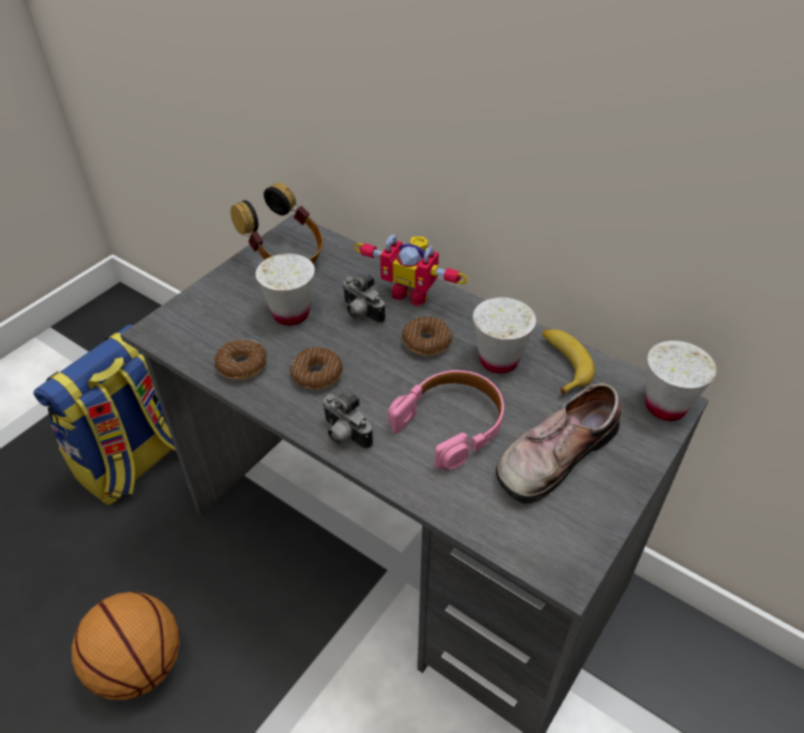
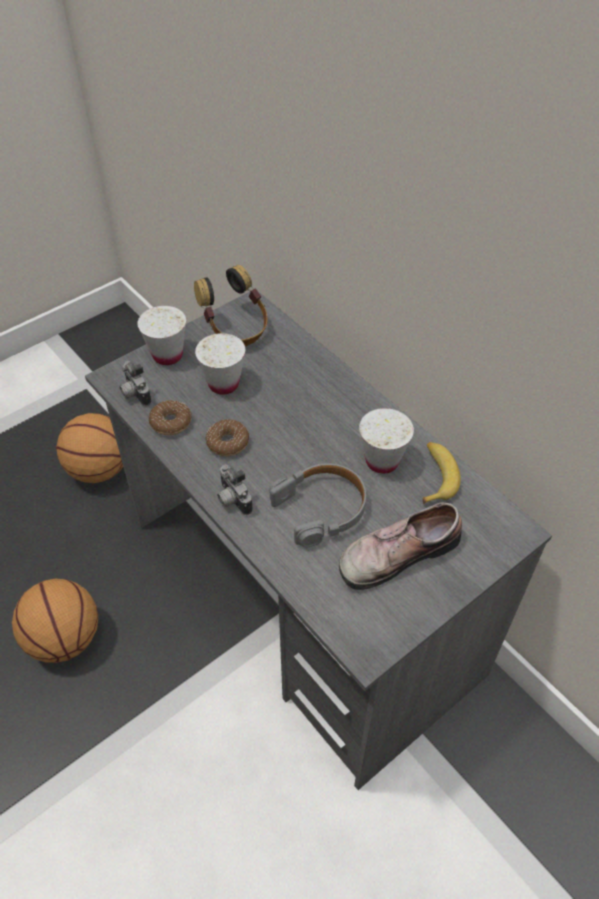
camera: 15 degrees right, 5 degrees up
backpack [33,325,176,505] -> basketball [56,413,123,483]
camera [343,273,385,324] -> camera moved to [120,361,152,406]
toy robot [354,234,468,306] -> none
pink headphones [388,370,504,470] -> grey headphones [269,463,366,547]
donut [402,317,453,356] -> none
white cup [645,340,716,421] -> white cup moved to [137,306,186,365]

